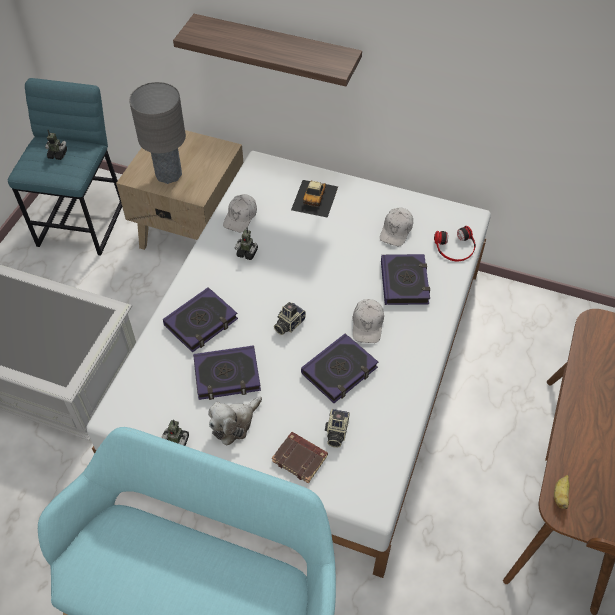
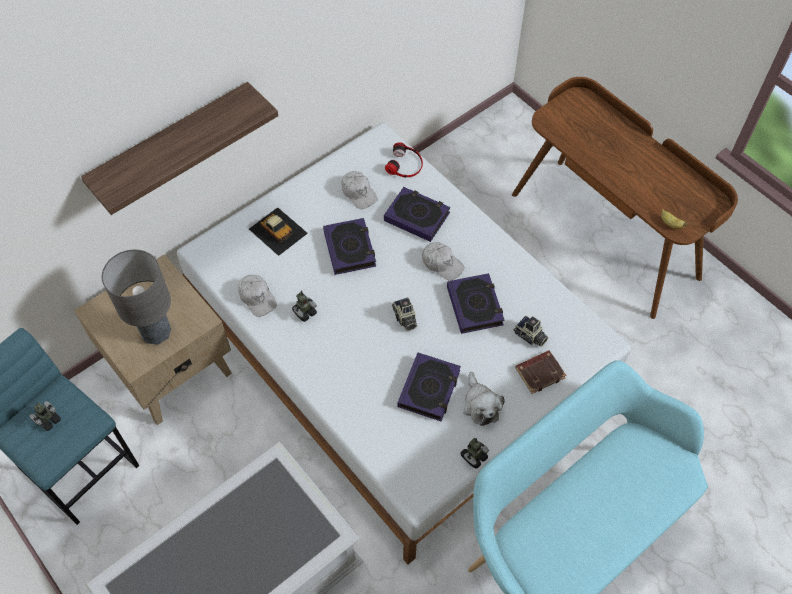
camera: 60 degrees left, 5 degrees up
book [163,287,238,353] -> book moved to [323,218,376,275]

